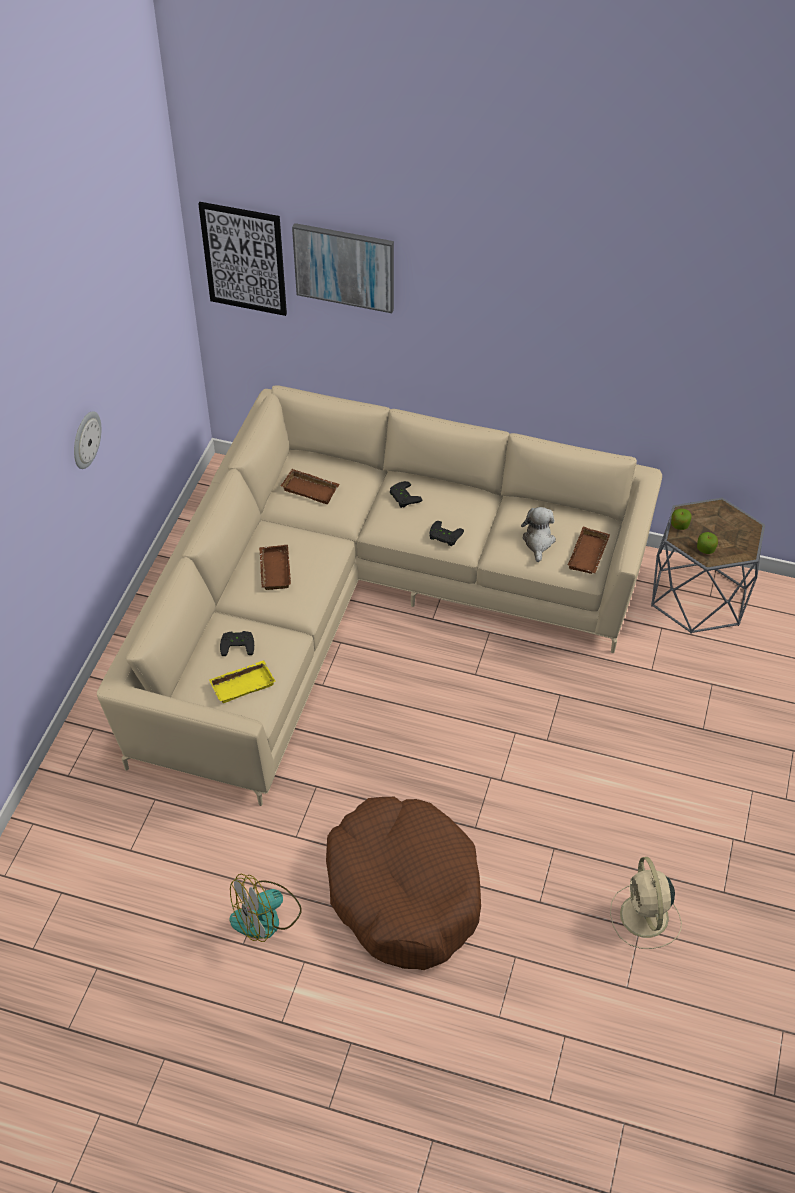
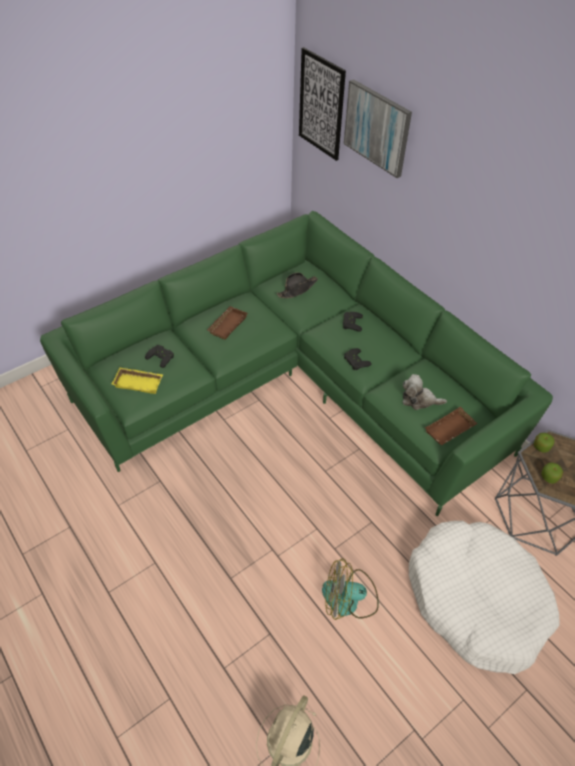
camera: 35 degrees right, 0 degrees up
wall clock [74,411,101,469] -> none
beige sofa [97,385,662,806] -> green sofa [40,211,553,516]
fan [229,874,302,942] -> fan moved to [322,558,379,620]
brown tray [281,469,340,504] -> black hat [277,273,318,298]
brown dog bed [326,797,481,970] -> none
plush toy [521,507,556,562] -> plush toy turned 120 degrees counterclockwise [403,374,447,410]
none -> white dog bed [409,521,560,674]

